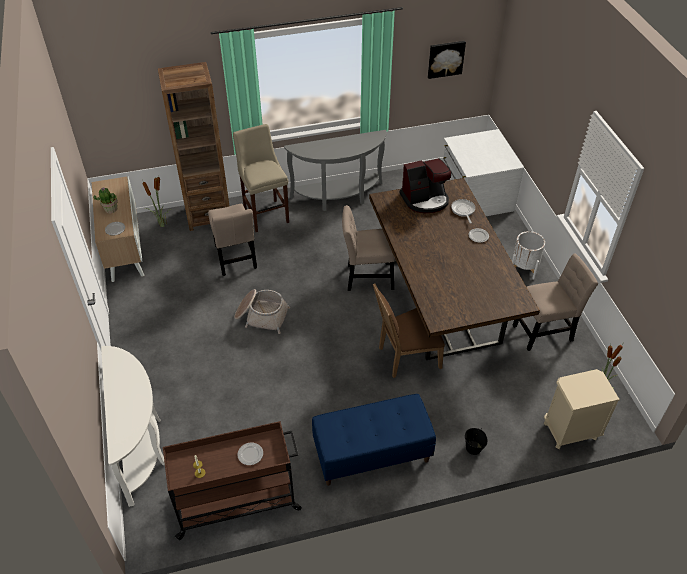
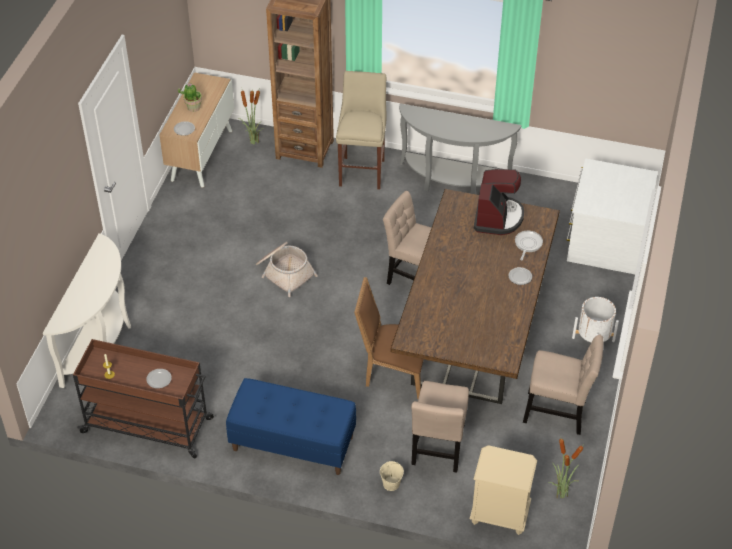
camera: 30 degrees right, 0 degrees up
beige chair [208,204,257,276] -> beige chair moved to [411,381,469,472]
coffee machine [400,158,451,213] -> coffee machine turned 90 degrees counterclockwise [474,169,524,235]
picture [428,41,466,79] -> none
black bucket [465,428,487,455] -> beige bucket [380,461,404,491]

